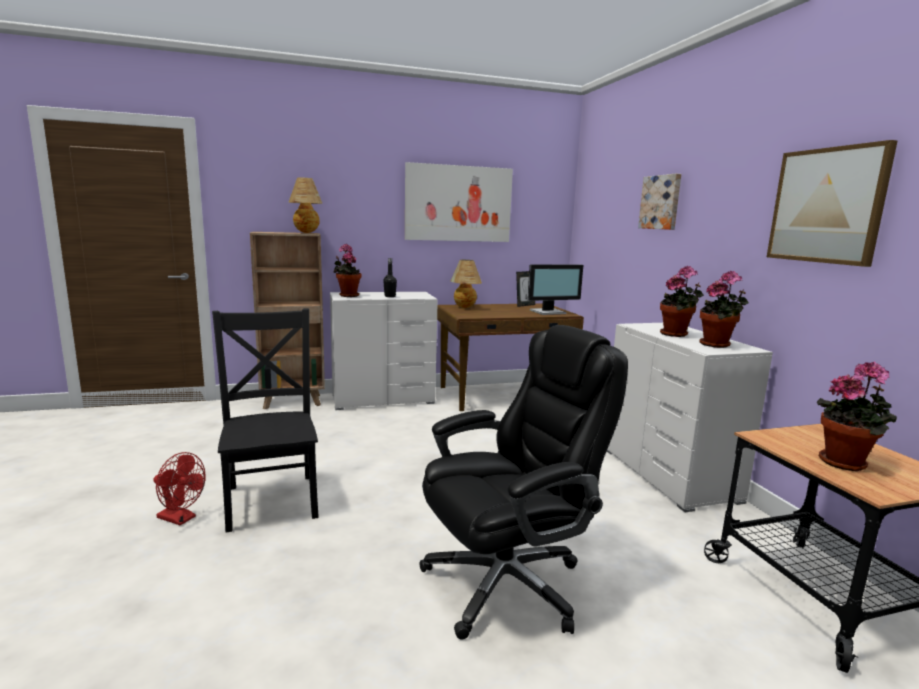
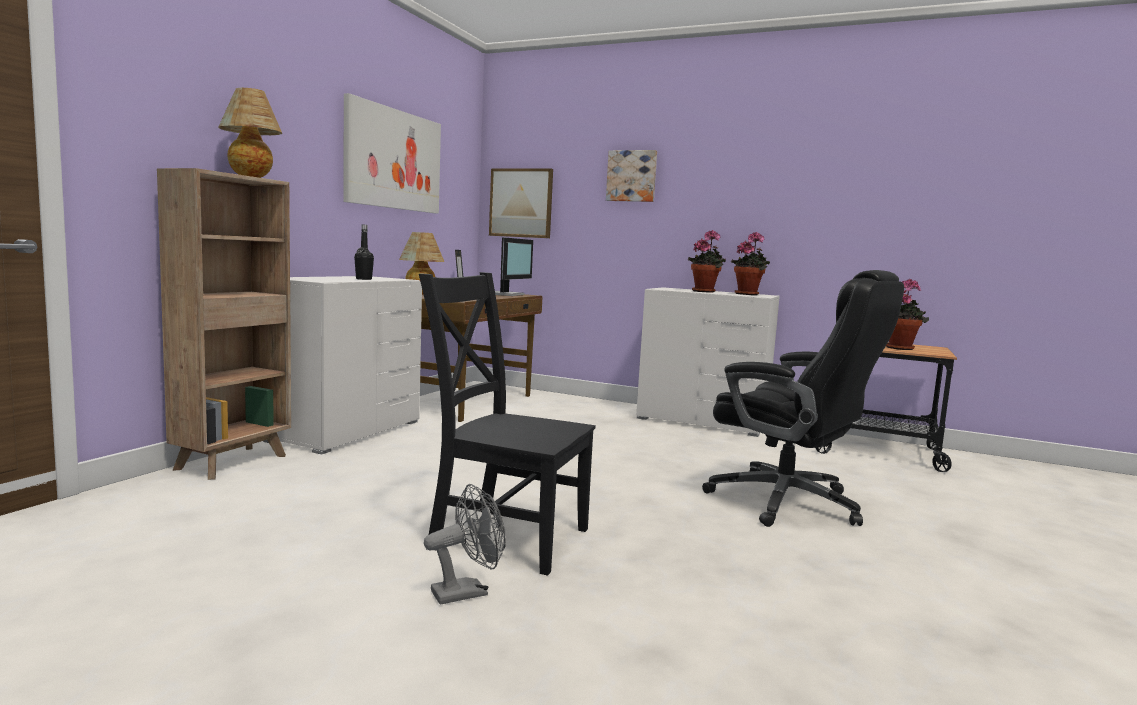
camera: 50 degrees left, 5 degrees down
red fan [153,452,205,526] -> grey fan [424,484,506,604]
potted plant [333,244,362,297] -> none
black office chair [420,325,628,639] -> black office chair turned 120 degrees clockwise [702,270,904,527]
picture [767,140,897,267] -> picture moved to [489,169,553,238]

